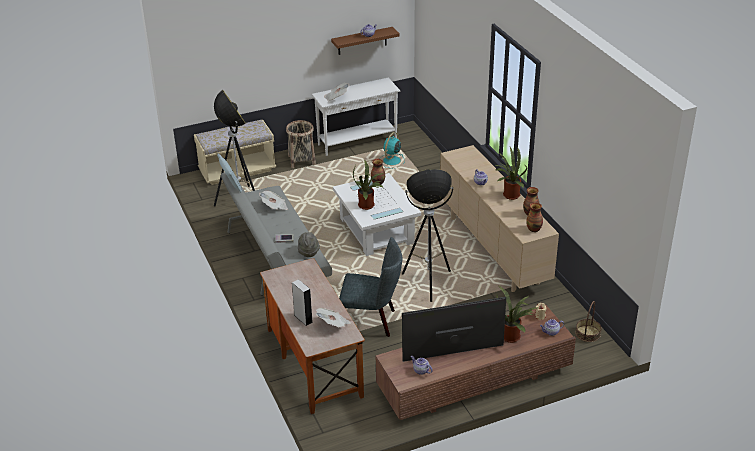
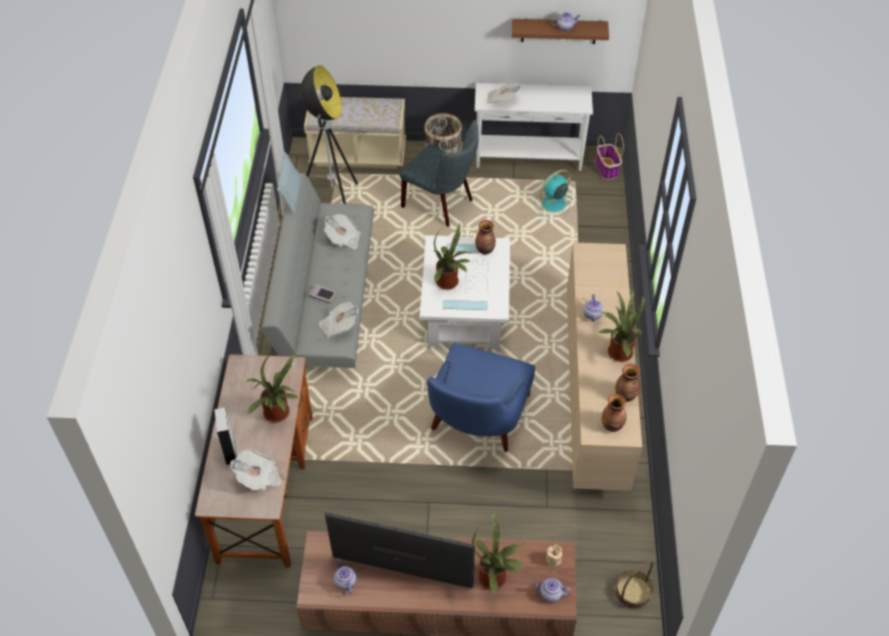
camera: 25 degrees right, 15 degrees up
grey hat [298,232,320,257] -> newspaper [319,302,359,338]
grey chair [339,237,403,337] -> grey chair moved to [400,120,479,227]
floor lamp [402,169,454,302] -> blue armchair [427,343,535,452]
none -> potted plant [246,353,298,423]
none -> basket [596,133,624,180]

